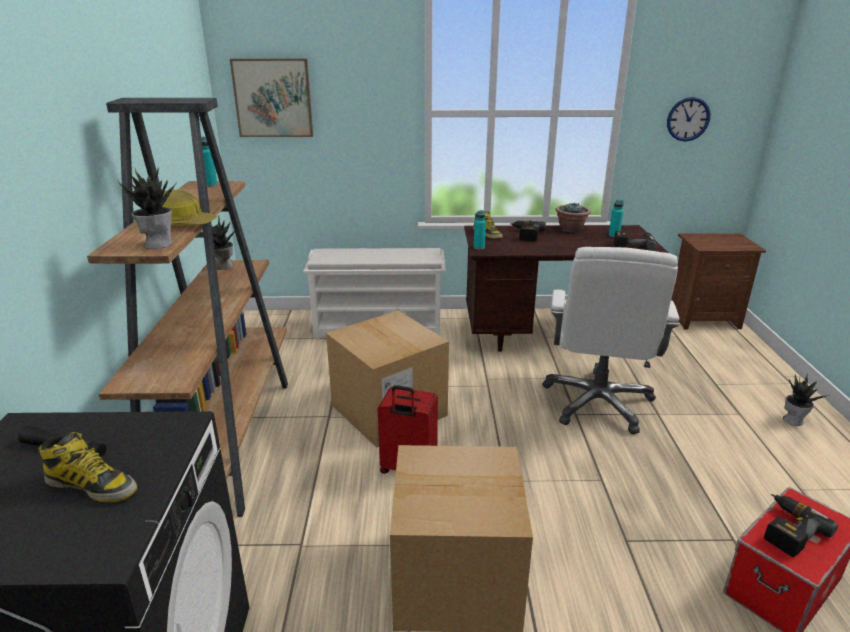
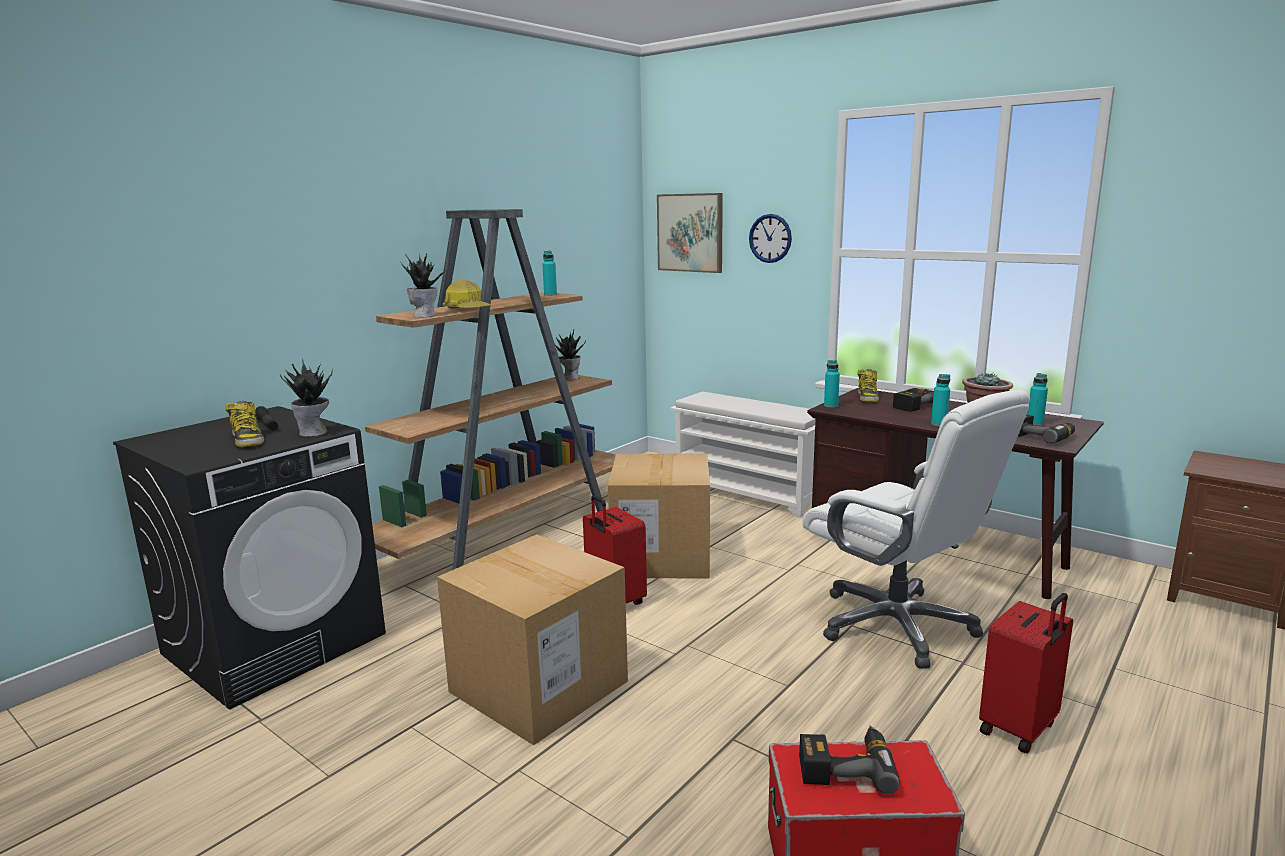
camera: 40 degrees right, 10 degrees down
white office chair [543,247,679,434] -> white office chair turned 90 degrees counterclockwise [802,390,1031,669]
wall clock [667,97,710,141] -> wall clock moved to [749,214,792,263]
potted plant [783,374,829,426] -> potted plant moved to [280,359,333,437]
none -> turquoise bottle [931,374,950,426]
none -> red suitcase [979,593,1073,754]

